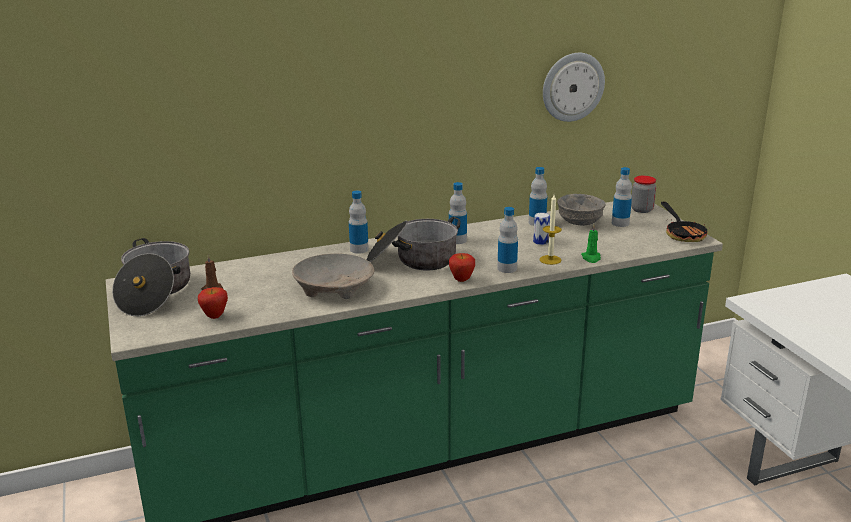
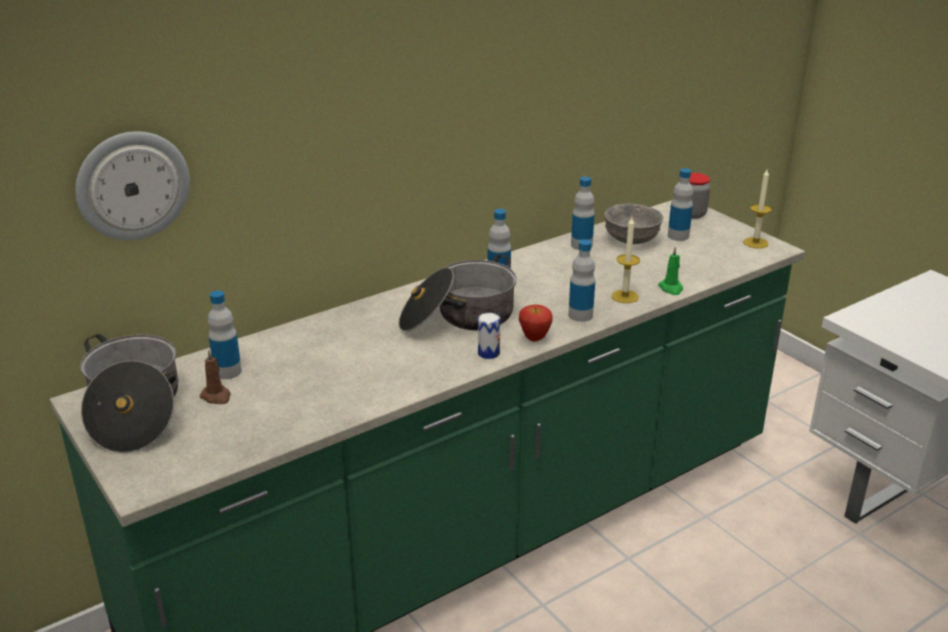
camera: 15 degrees left, 5 degrees up
apple [198,287,228,319] -> none
beige bowl [292,253,375,299] -> none
bottle [349,191,369,254] -> bottle moved to [208,291,242,379]
can [533,212,550,245] -> can moved to [478,313,500,359]
wall clock [543,53,605,122] -> wall clock moved to [75,131,190,240]
frying pan [661,201,708,242] -> candle [743,170,772,249]

